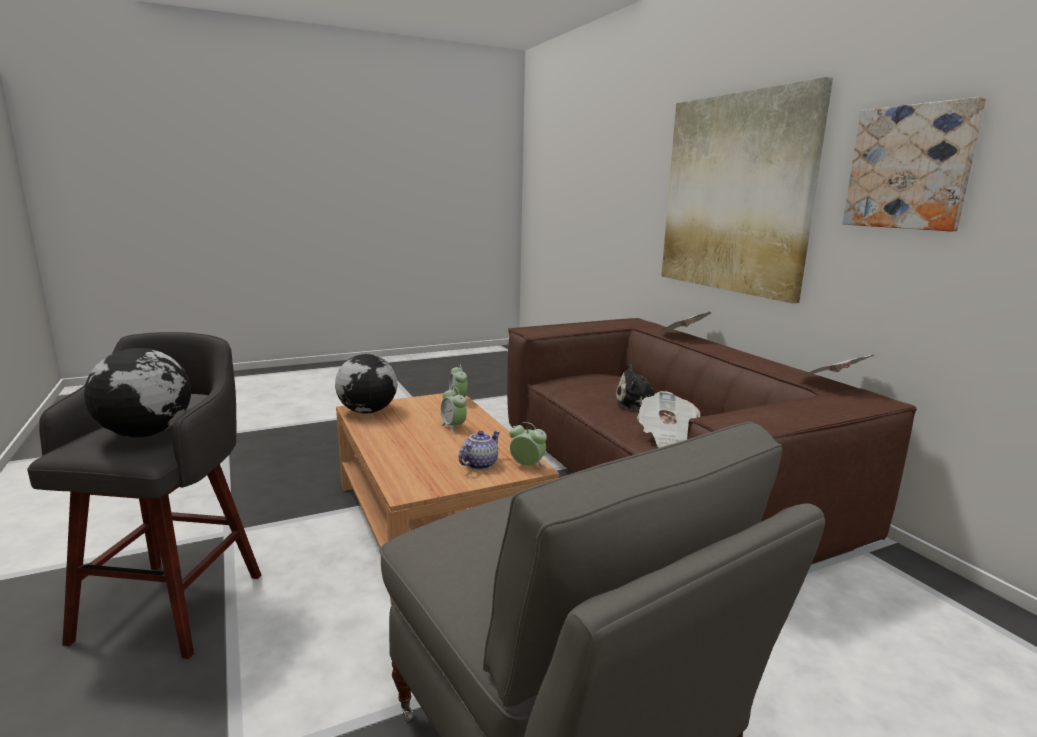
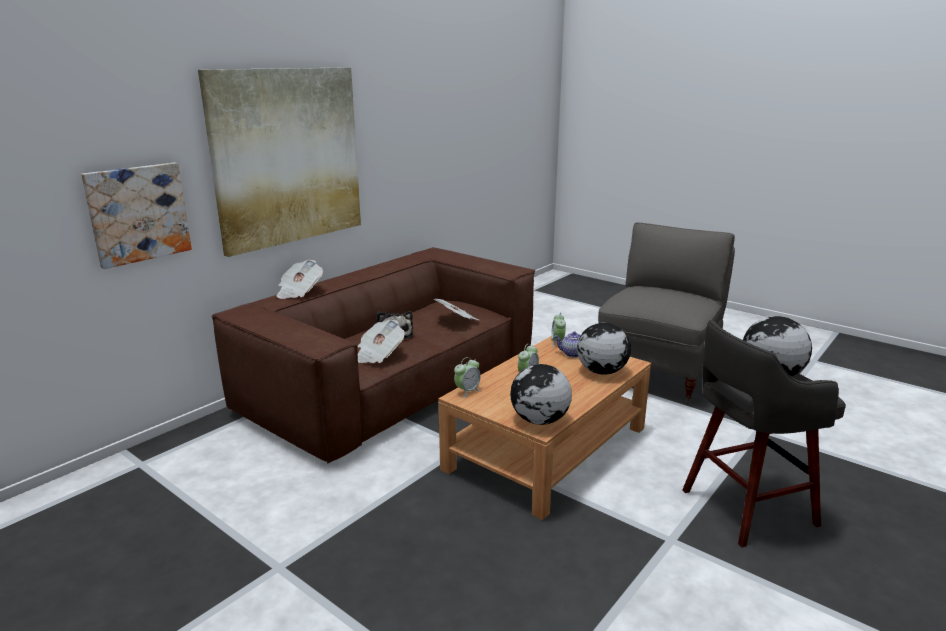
camera: 115 degrees left, 5 degrees up
newspaper [797,354,874,377] -> newspaper moved to [358,320,405,363]
picture [842,97,986,231] -> picture moved to [81,163,192,269]
none -> globe [577,323,631,375]

